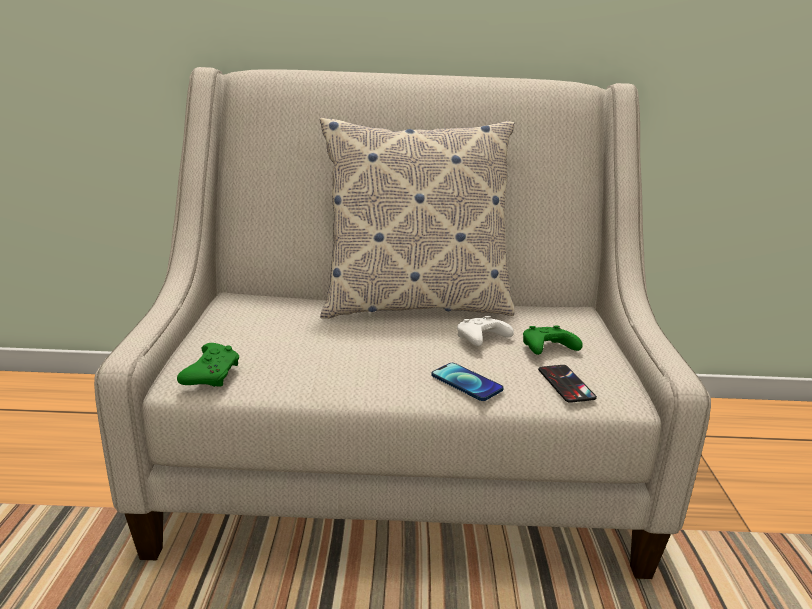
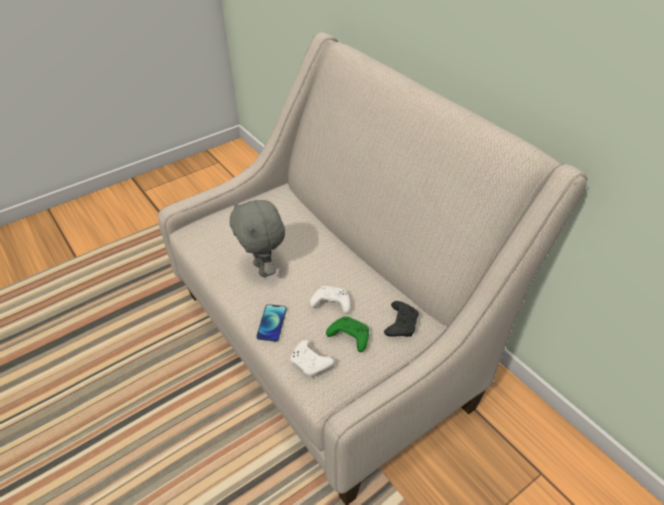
camera: 55 degrees right, 20 degrees up
green game controller [177,343,239,387] -> none
pillow [320,118,515,319] -> none
phone [538,365,597,403] -> white game controller [290,340,335,378]
none -> grey plush toy [230,200,285,277]
none -> black game controller [384,301,419,337]

